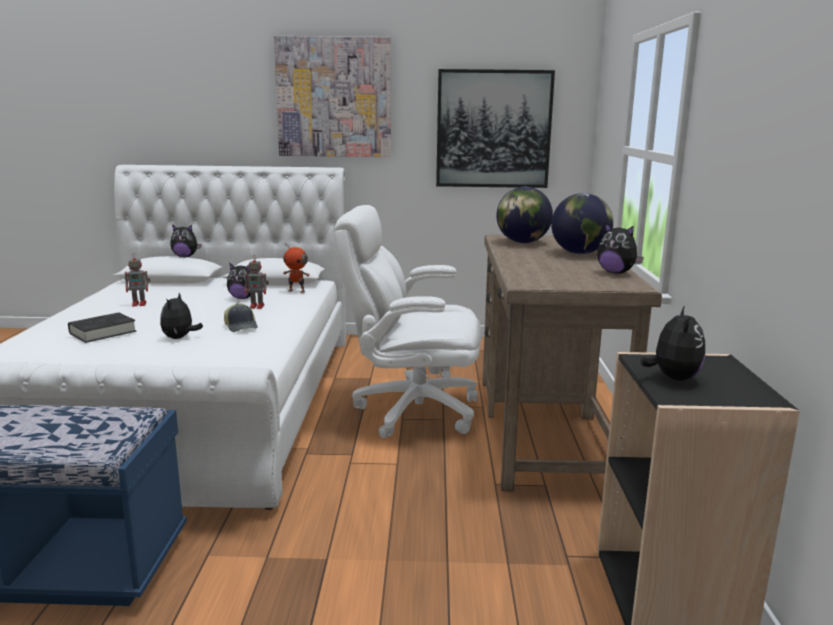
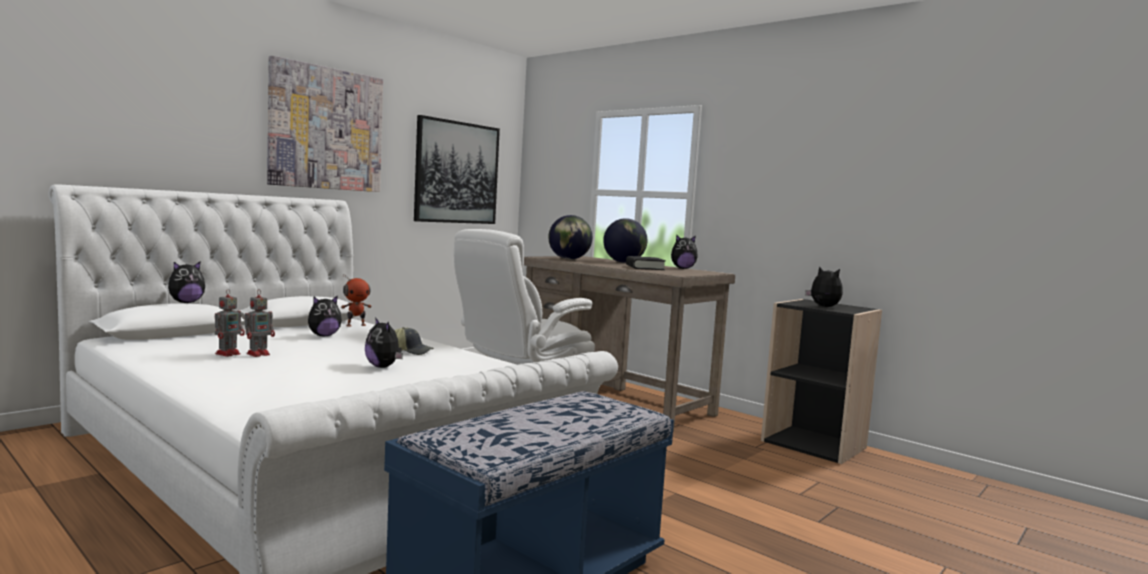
camera: 50 degrees left, 10 degrees down
black book [68,312,136,343] -> black book moved to [626,256,666,270]
toy robot [245,255,269,309] -> toy robot moved to [245,291,275,357]

